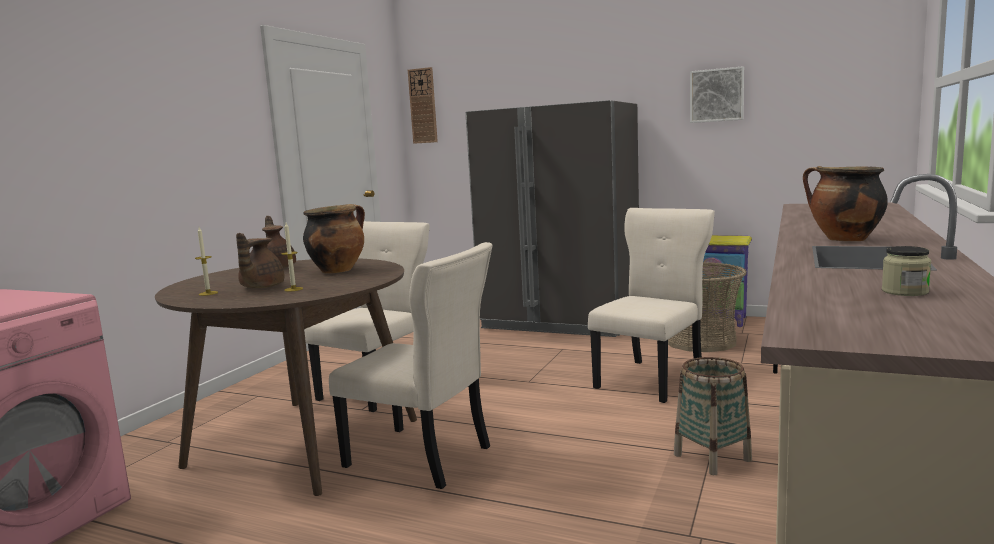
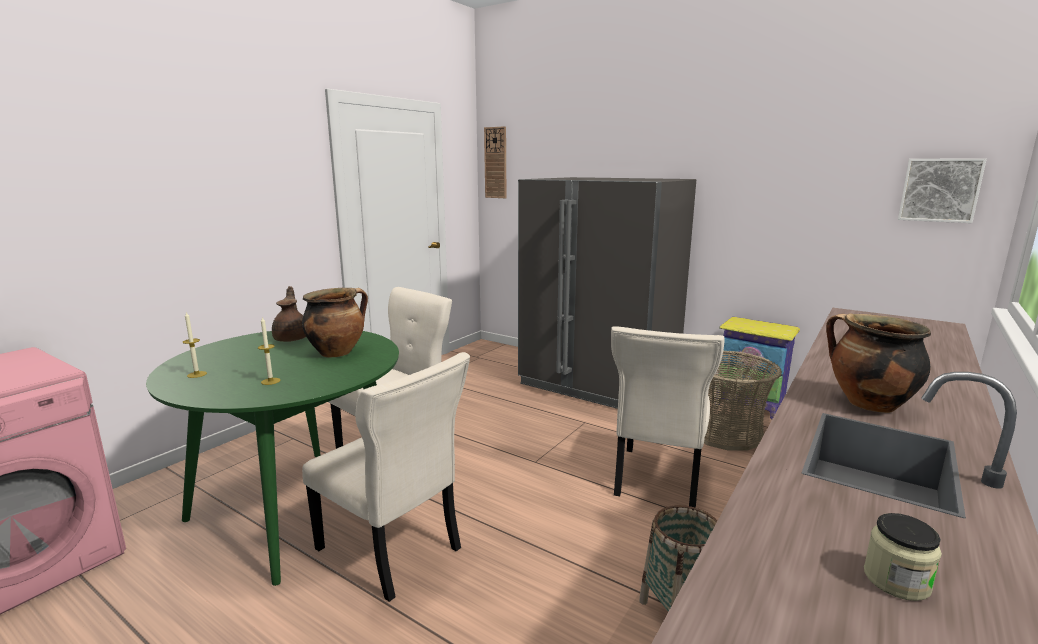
camera: 10 degrees right, 5 degrees up
brown dining table [155,258,417,496] -> green dining table [146,331,399,586]
brown teapot [236,233,285,288] -> none
beige chair [588,208,715,403] -> beige chair turned 150 degrees clockwise [611,326,724,508]
picture [690,66,744,123] -> picture moved to [898,158,987,223]

